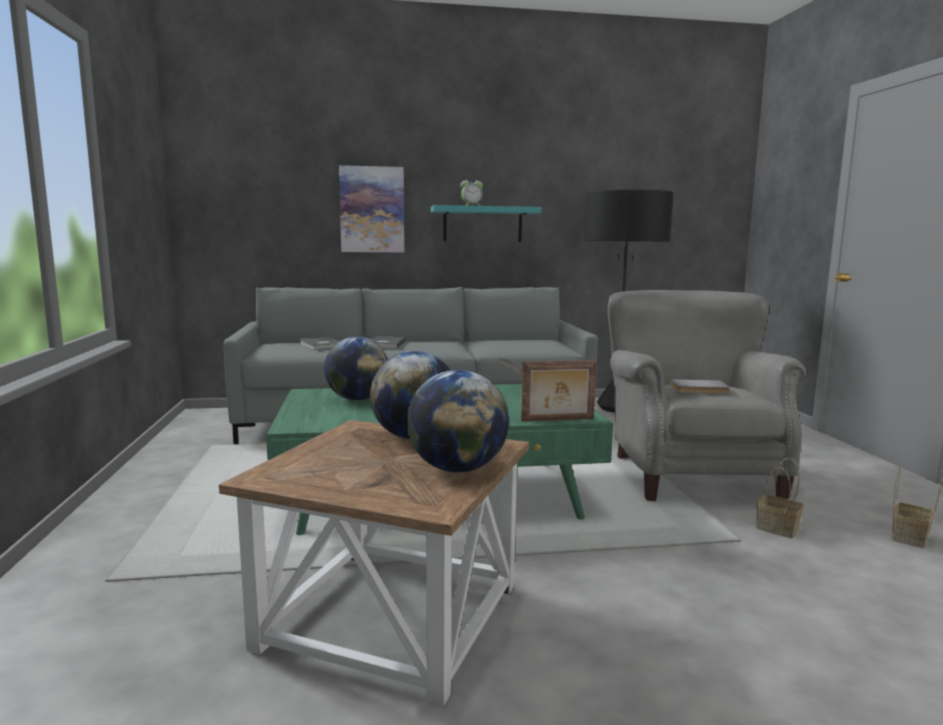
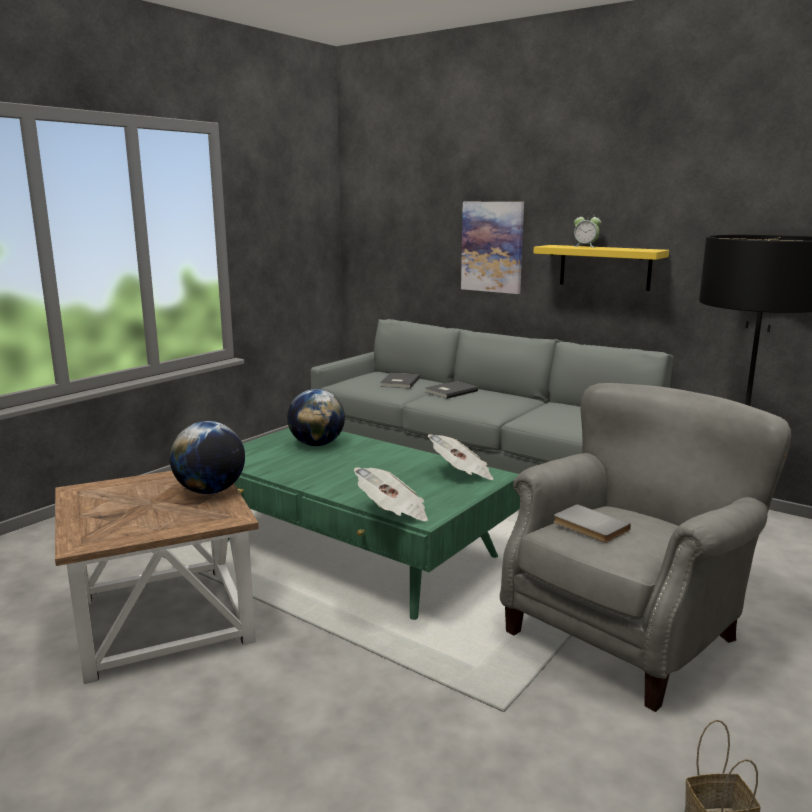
camera: 45 degrees right, 5 degrees up
globe [407,370,509,472] -> none
turquoise shelf [431,205,542,242] -> yellow shelf [533,245,669,291]
picture frame [521,360,597,422] -> newspaper [354,467,428,521]
basket [756,458,804,538] -> none

